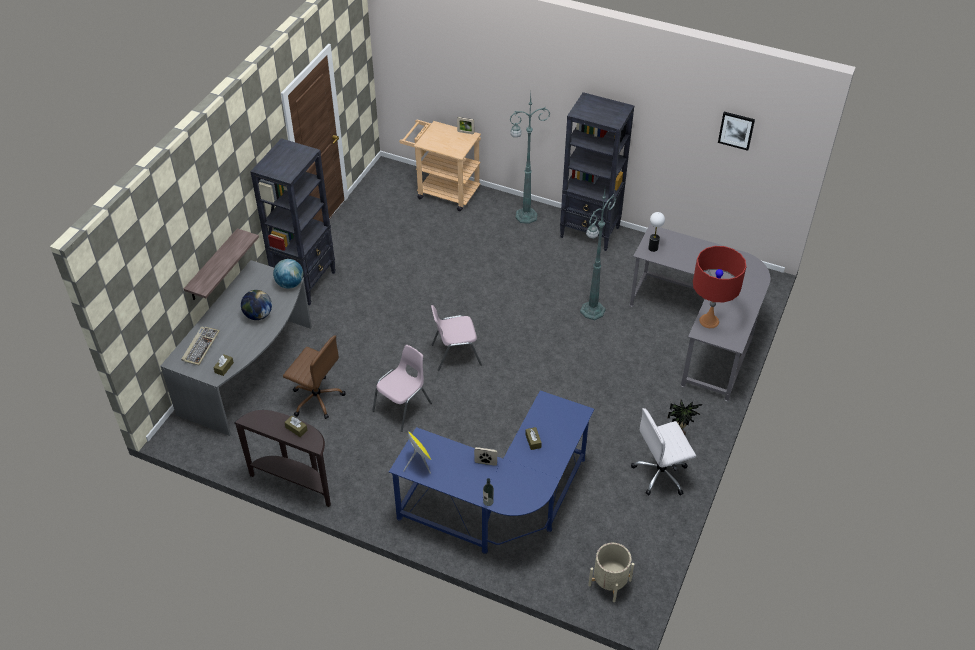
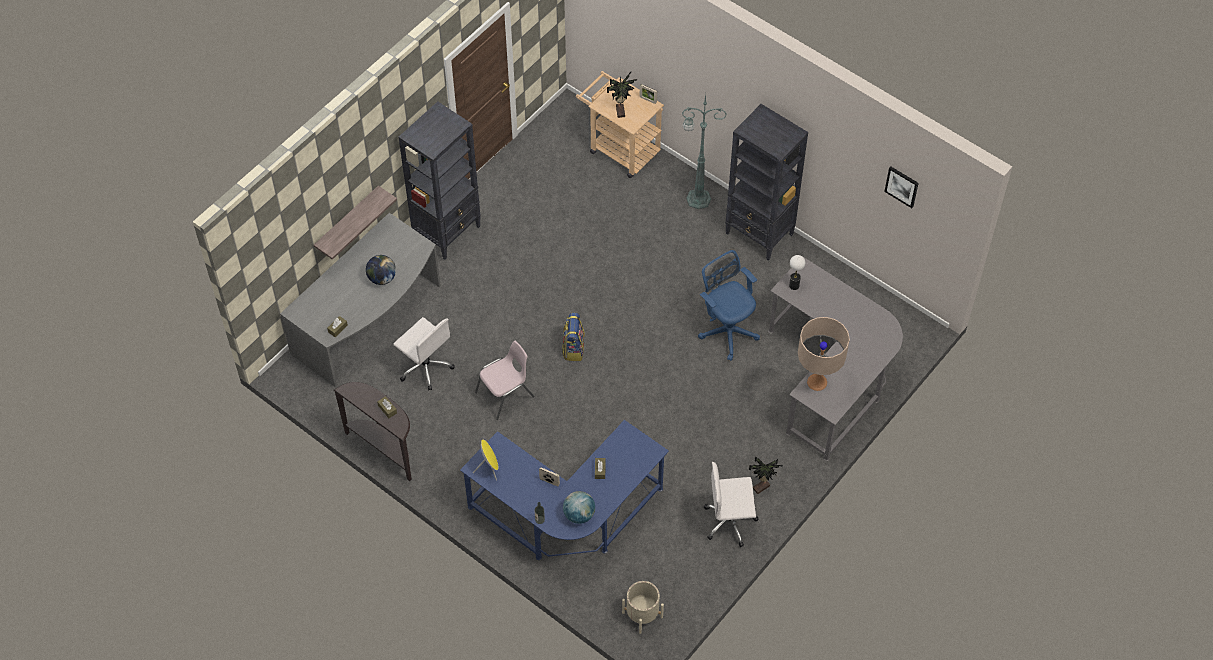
camera: 15 degrees right, 10 degrees up
keyboard [181,327,220,366] -> none
globe [273,259,303,288] -> globe moved to [563,491,595,524]
brown office chair [283,335,346,419] -> white office chair [393,317,455,390]
pink chair [431,305,482,371] -> backpack [562,312,585,361]
green floor lamp [580,183,616,320] -> blue office chair [698,250,760,361]
red table lamp [693,246,746,328] -> beige table lamp [798,317,850,391]
none -> potted plant [607,72,637,118]

